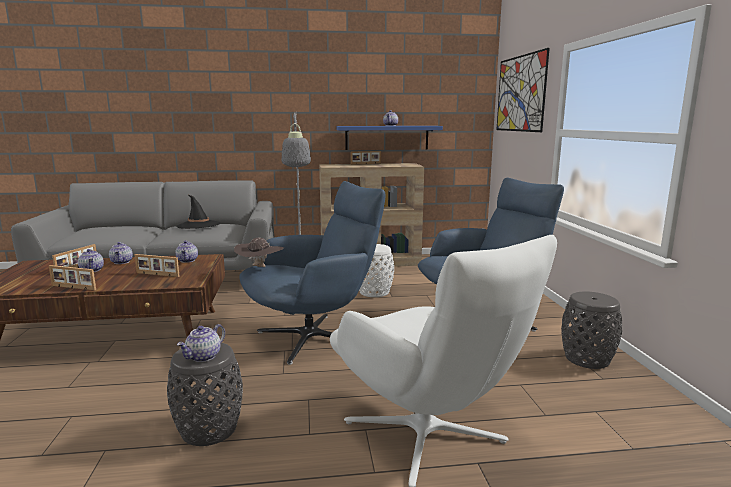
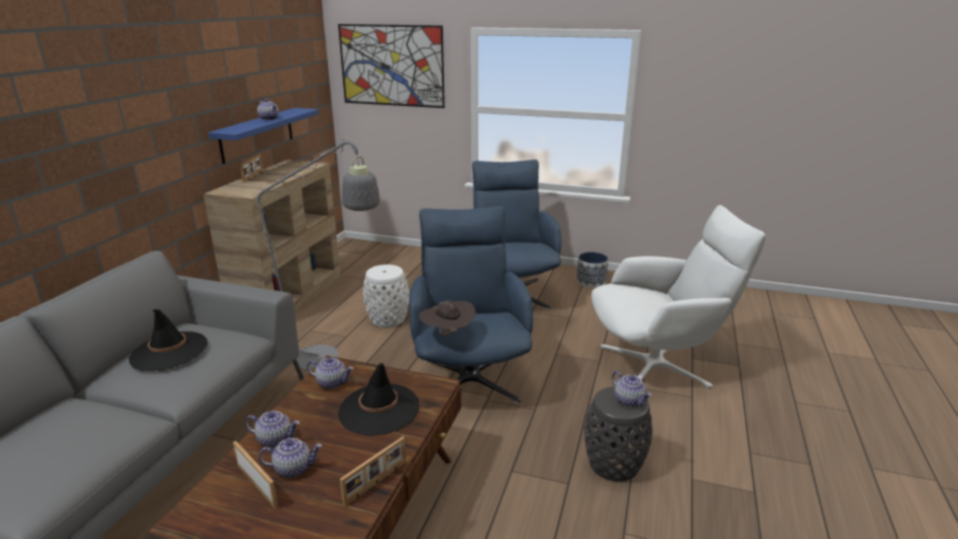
camera: 65 degrees left, 10 degrees up
picture frame [134,254,180,277] -> black hat [338,363,419,436]
grey stool [561,291,622,369] -> planter [577,252,608,288]

